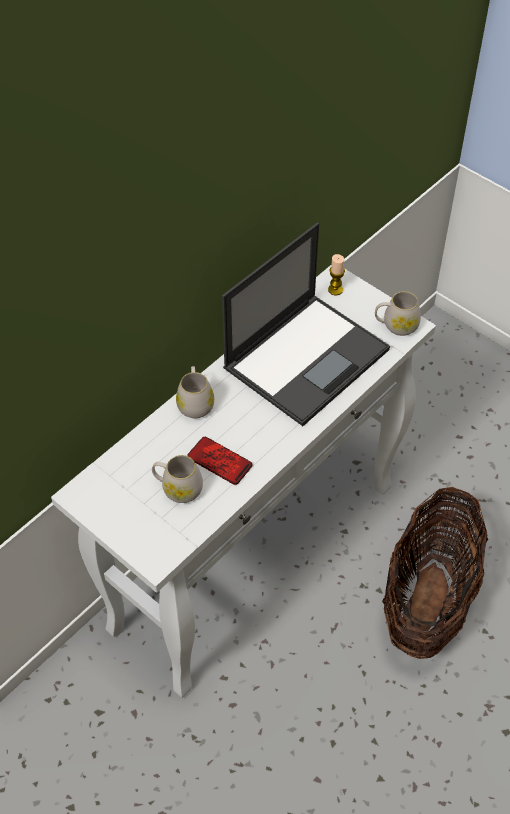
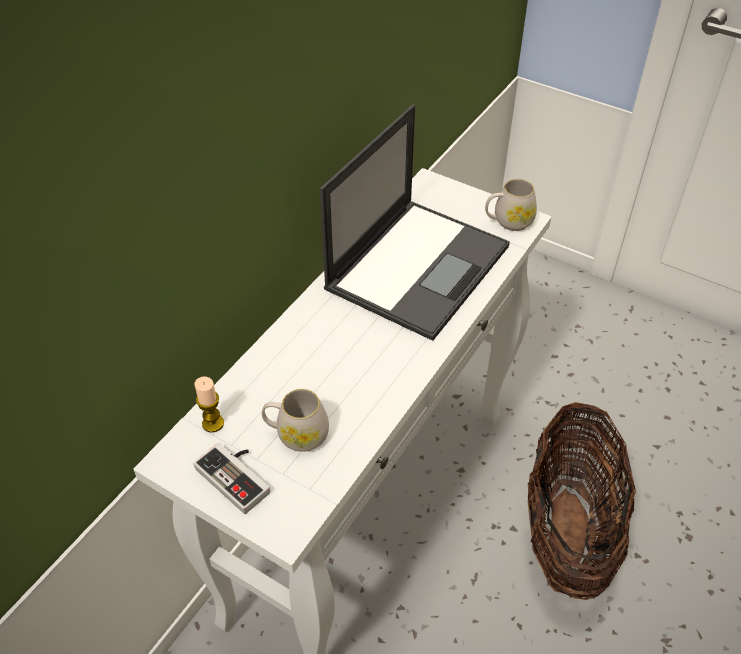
camera: 10 degrees left, 5 degrees down
white mug [176,366,214,418] -> none
phone [187,437,252,485] -> none
candle [328,254,345,295] -> candle moved to [195,377,224,433]
none -> game controller [193,443,270,514]

